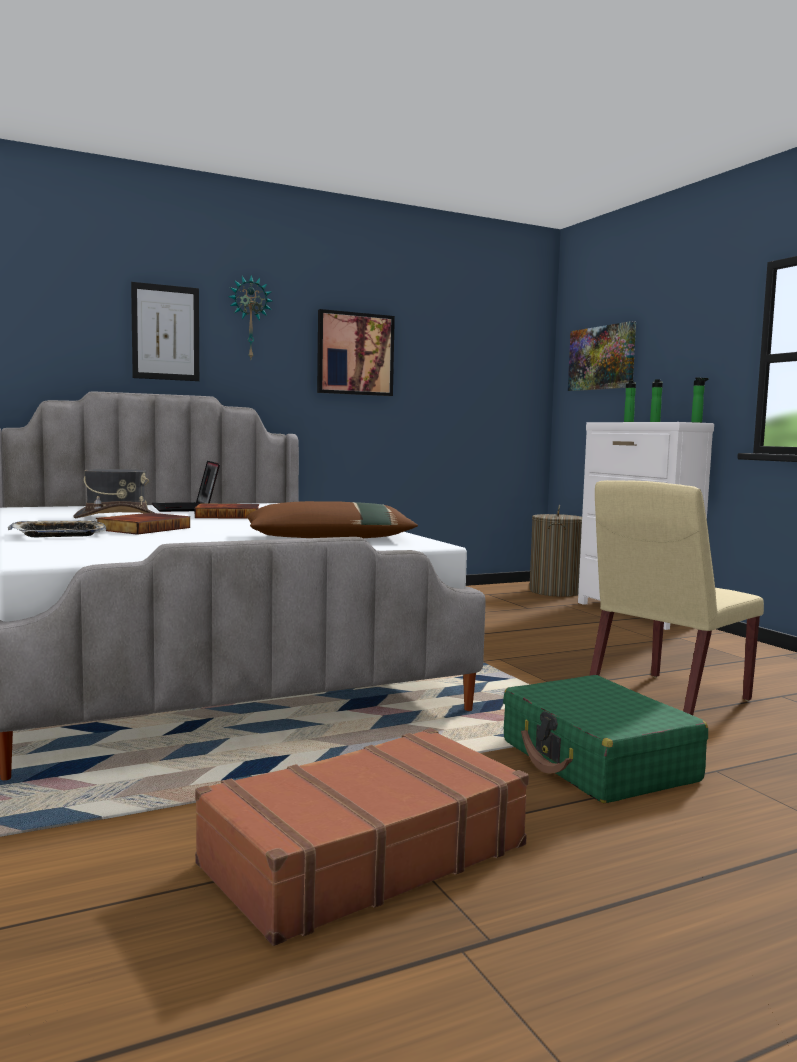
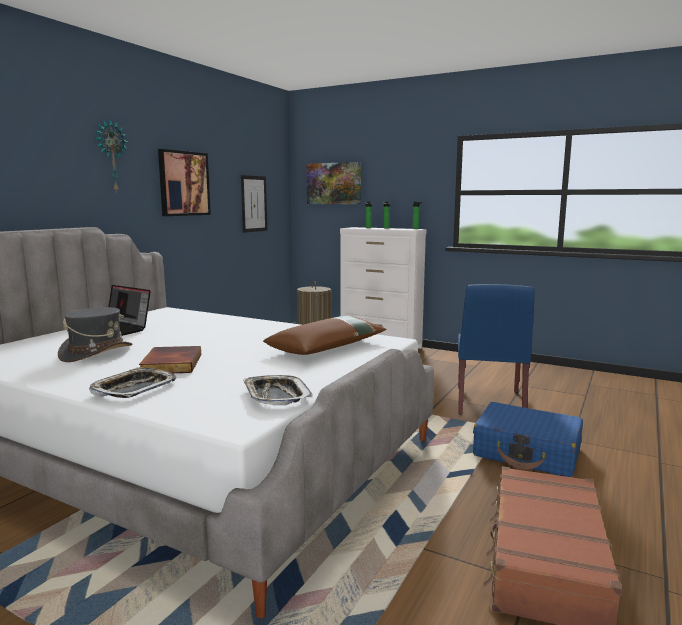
camera: 35 degrees left, 5 degrees up
picture [131,282,199,381] -> picture moved to [241,175,267,233]
book [195,503,259,519] -> none
green suitcase [503,675,708,803] -> blue suitcase [473,402,583,477]
beige chair [589,480,764,715] -> blue chair [458,284,535,415]
none -> tray [243,375,313,405]

